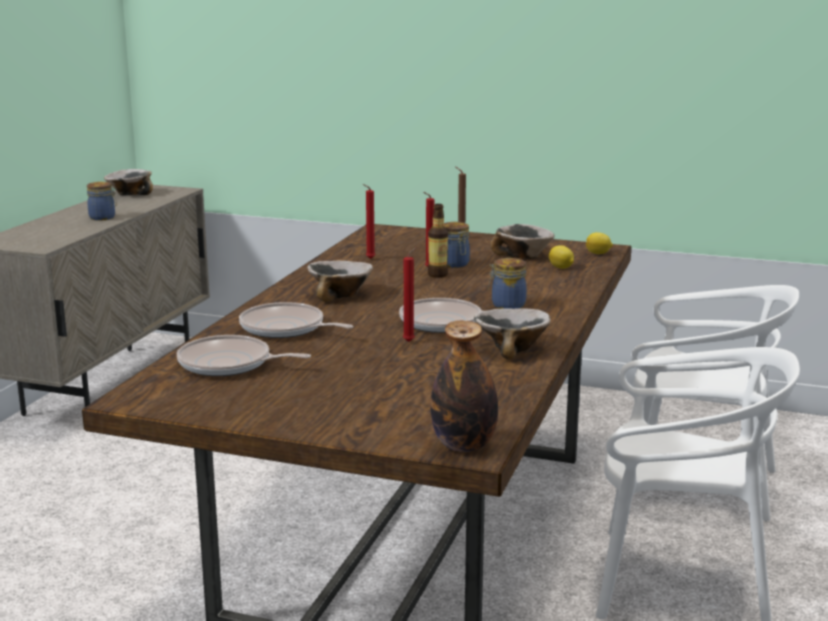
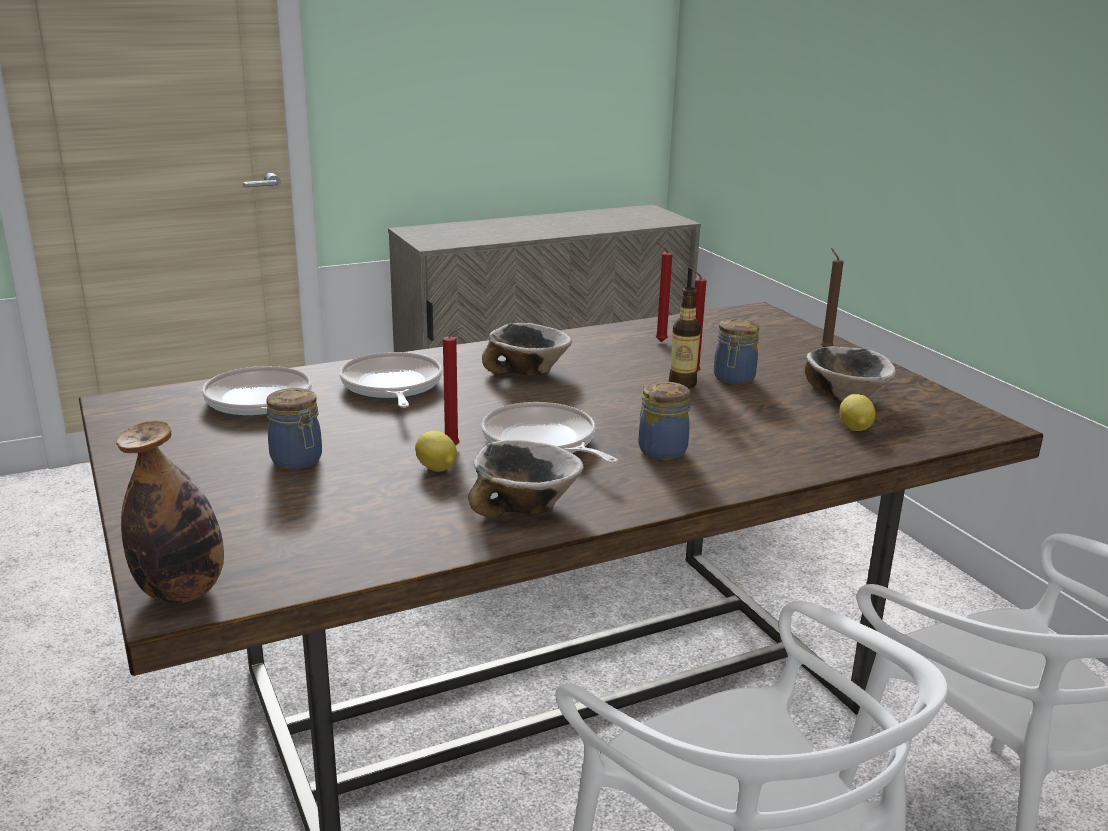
camera: 45 degrees right, 5 degrees up
jar [87,182,117,221] -> jar moved to [266,388,322,470]
bowl [104,169,153,195] -> none
lemon [586,232,613,254] -> lemon moved to [415,431,457,472]

